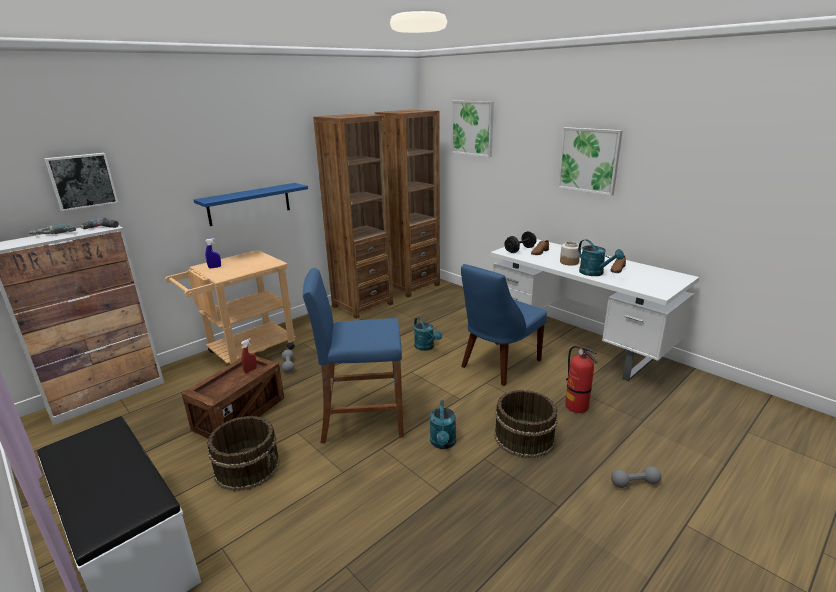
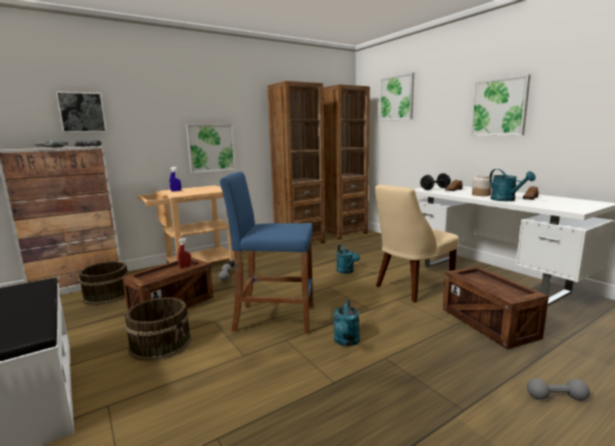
camera: 10 degrees right, 10 degrees down
blue shelf [194,183,308,226] -> picture [186,124,236,173]
blue chair [461,264,547,386] -> beige chair [375,185,459,302]
brown bucket [494,390,558,458] -> brown bucket moved to [79,261,129,305]
fire extinguisher [565,346,597,413] -> crate [443,266,549,349]

